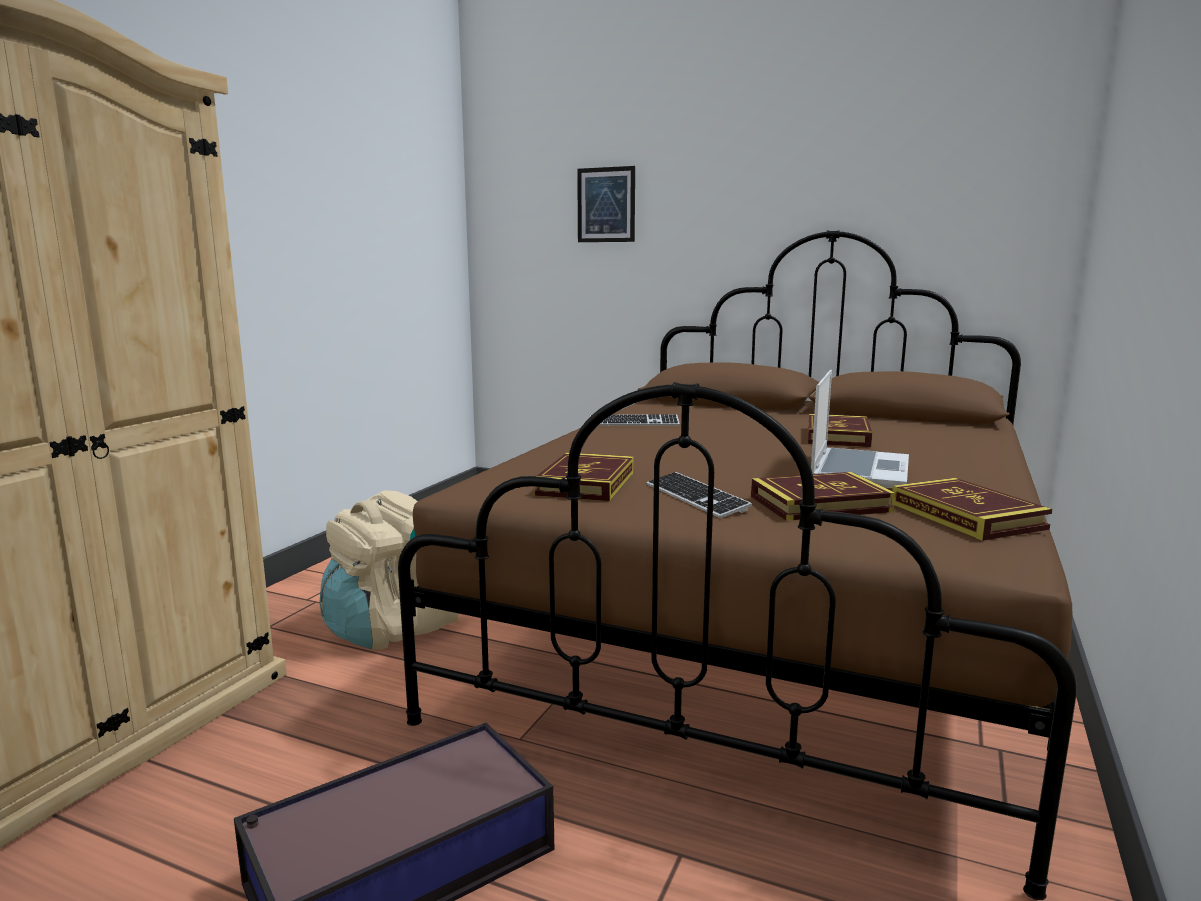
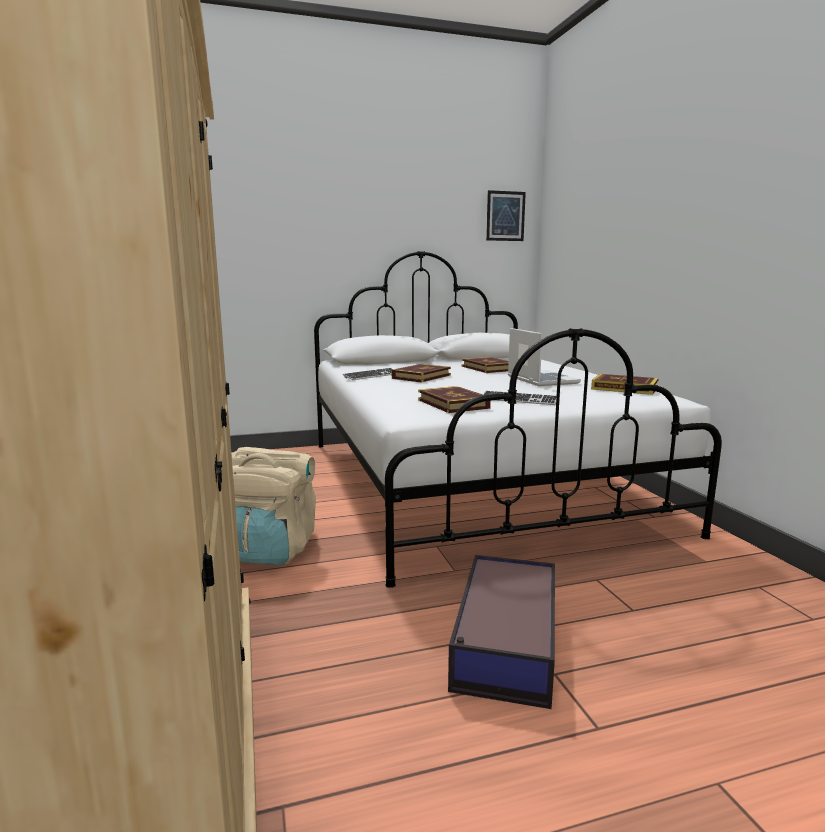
camera: 40 degrees left, 0 degrees up
brown bed [398,230,1077,900] -> white bed [314,251,722,588]
picture [577,166,635,242] -> picture moved to [486,190,526,241]
book [751,472,896,521] -> book moved to [392,364,451,383]

